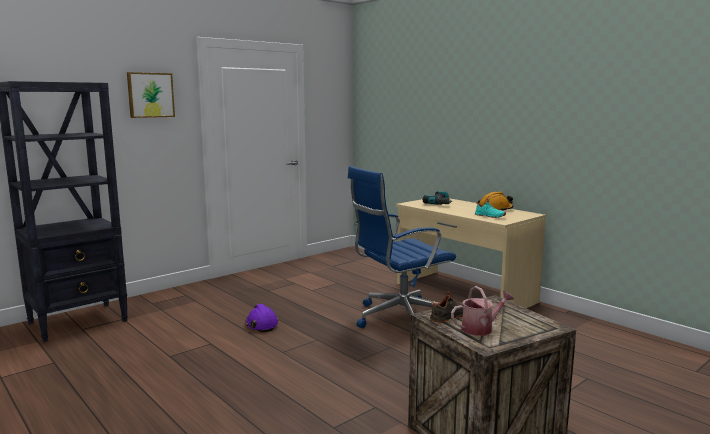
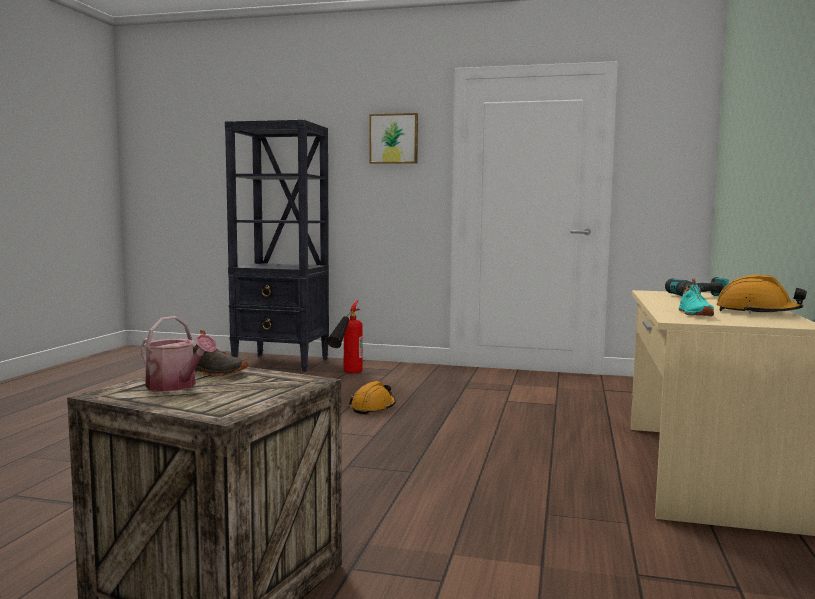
camera: 55 degrees right, 5 degrees down
purple hard hat [245,304,279,332] -> orange hard hat [349,381,396,414]
blue office chair [348,166,456,328] -> none
none -> fire extinguisher [327,300,363,373]

